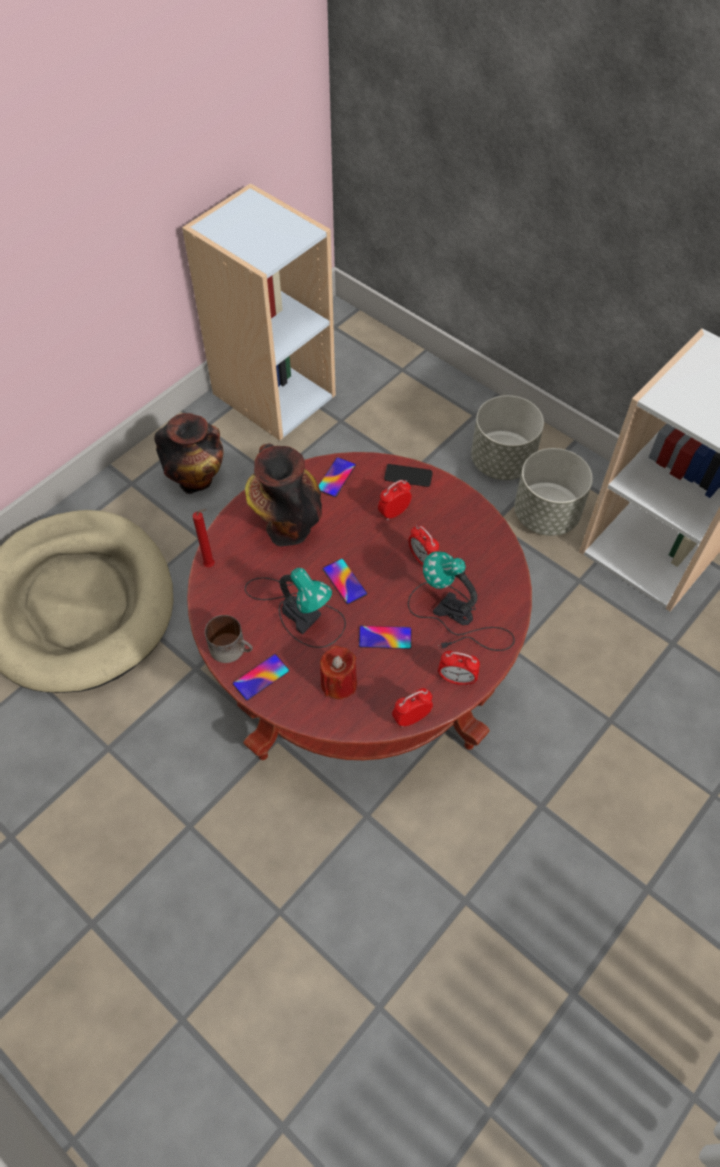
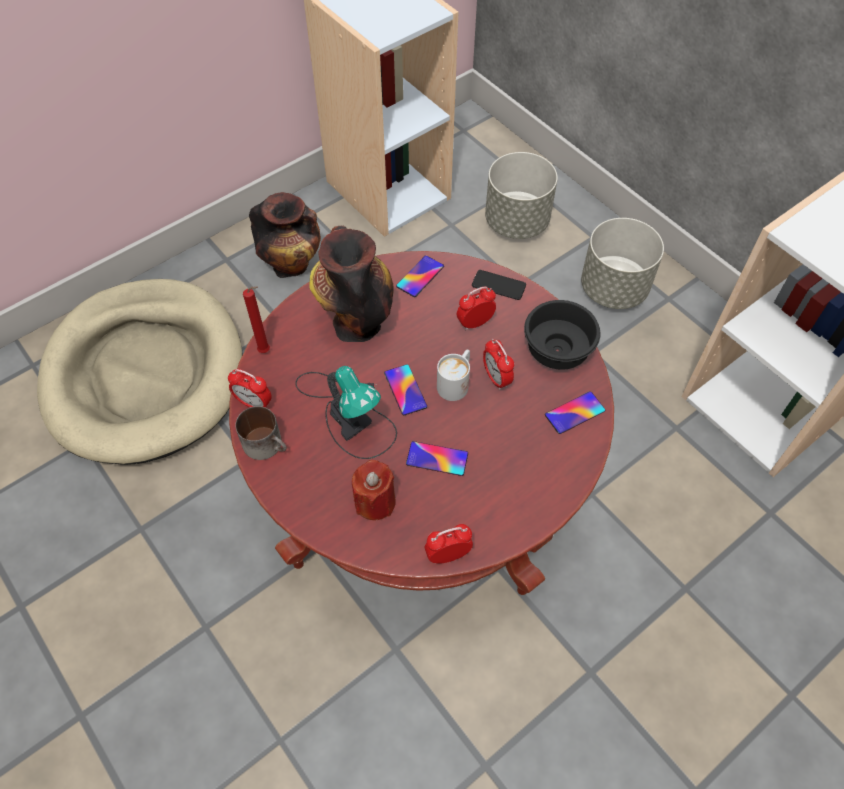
camera: 10 degrees right, 0 degrees up
phone [233,654,289,701] -> phone moved to [545,391,605,434]
table lamp [408,551,515,651] -> none
alarm clock [438,651,480,686] -> alarm clock moved to [228,369,272,408]
grey planter [514,448,593,536] -> grey planter moved to [485,152,558,239]
none -> white mug [437,350,470,401]
none -> black bowl [524,300,601,370]

